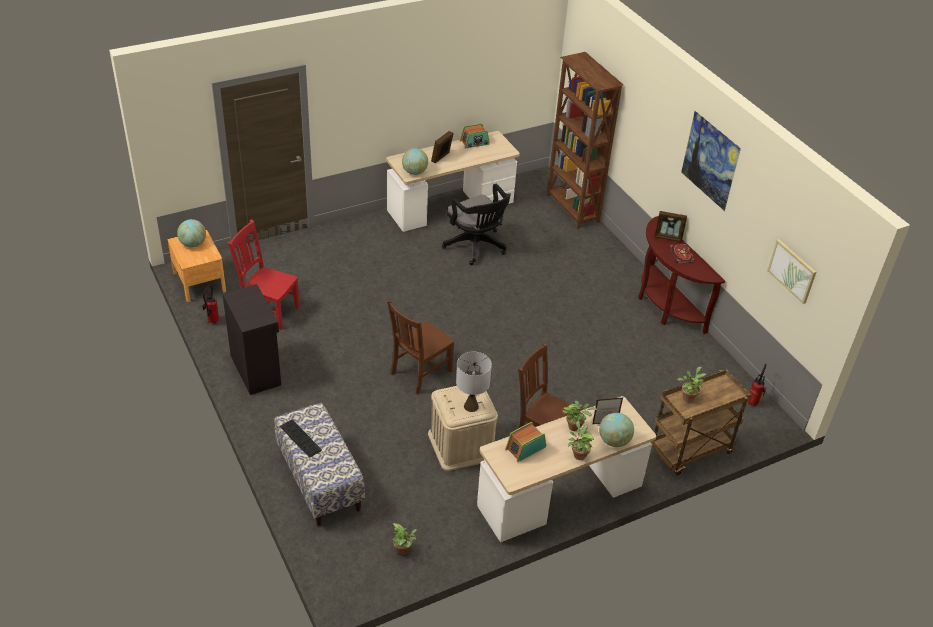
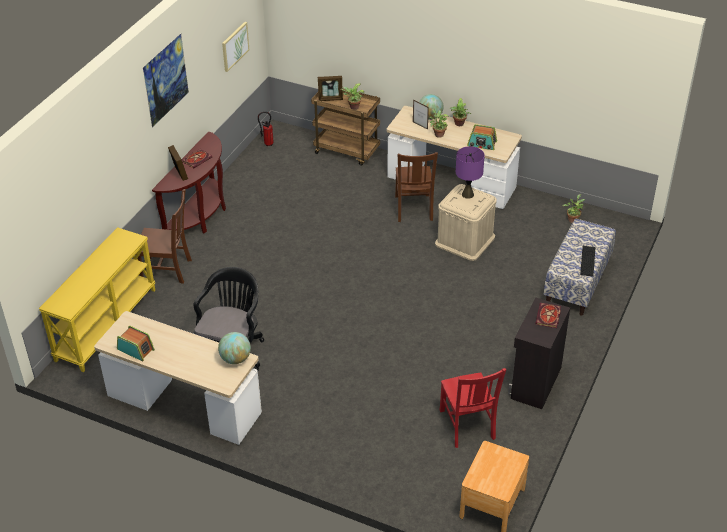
camera: 125 degrees left, 0 degrees up
globe [177,219,206,247] -> none
fire extinguisher [202,285,219,324] -> none
brown chair [387,300,454,394] -> brown chair moved to [135,189,192,284]
picture frame [431,131,454,163] -> picture frame moved to [318,76,343,101]
grey table lamp [456,352,492,412] -> purple table lamp [456,146,485,199]
brown bookcase [547,52,623,229] -> yellow console table [39,227,155,372]
none -> book [535,303,561,328]

